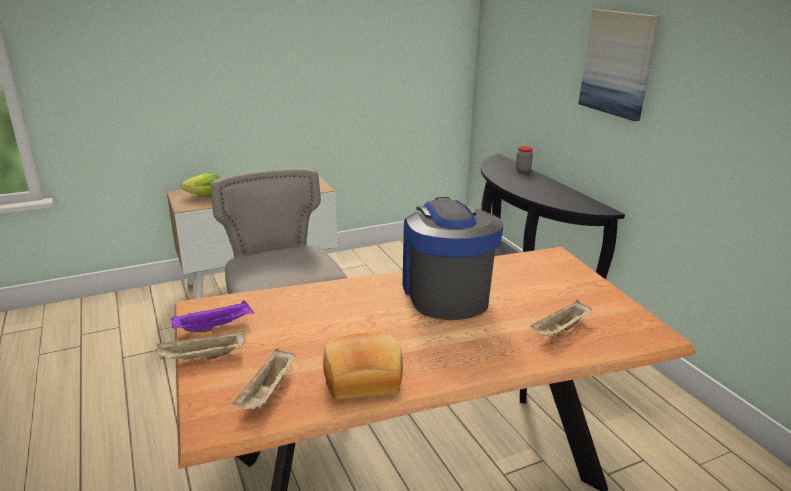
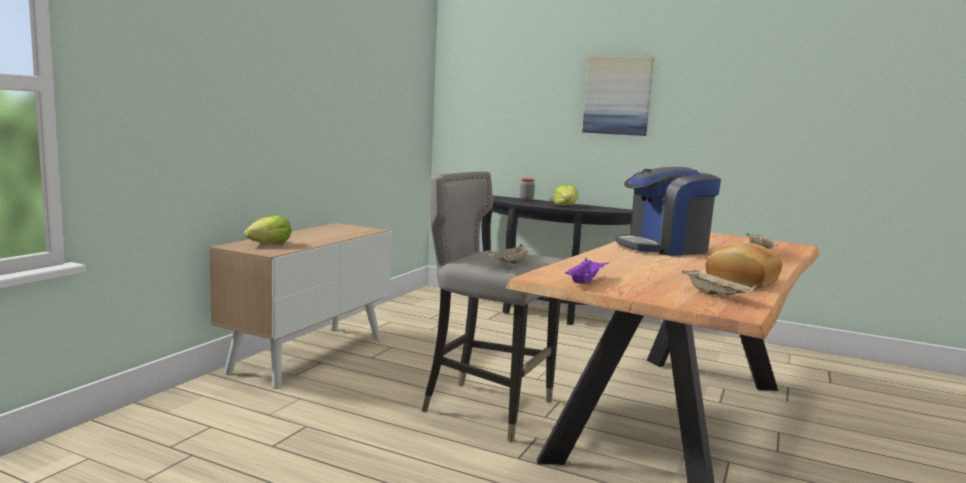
camera: 40 degrees left, 15 degrees down
beige tray [157,331,245,360] -> beige tray moved to [487,244,534,264]
coffee machine [402,197,504,320] -> coffee machine turned 60 degrees counterclockwise [614,167,721,256]
none -> lettuce [553,185,578,206]

